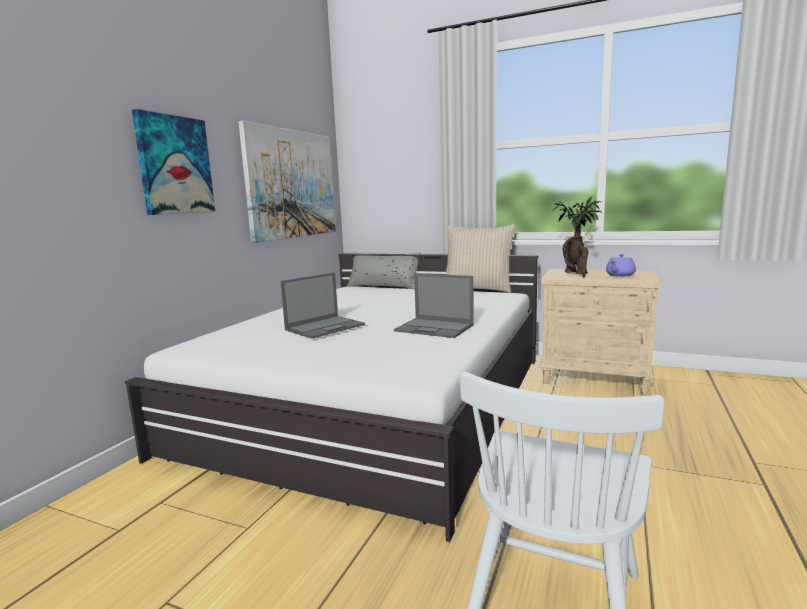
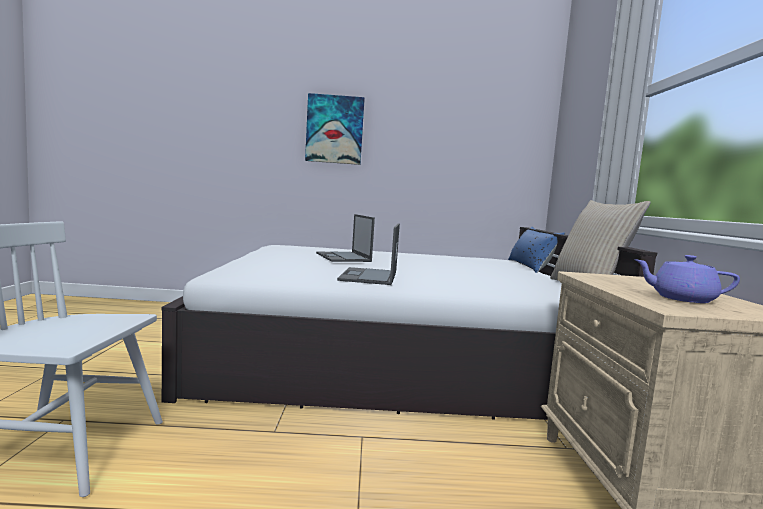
camera: 65 degrees right, 5 degrees down
picture [238,121,336,243] -> none
laptop [280,273,365,339] -> laptop turned 45 degrees clockwise [316,214,375,262]
grey pillow [347,252,421,289] -> blue pillow [508,227,565,273]
potted plant [552,196,603,277] -> none

